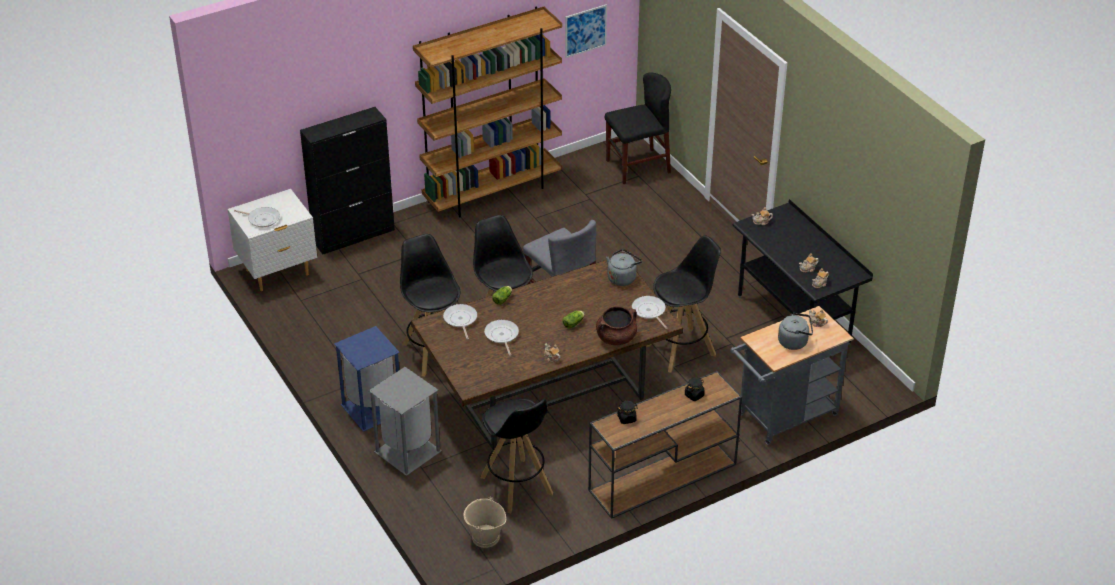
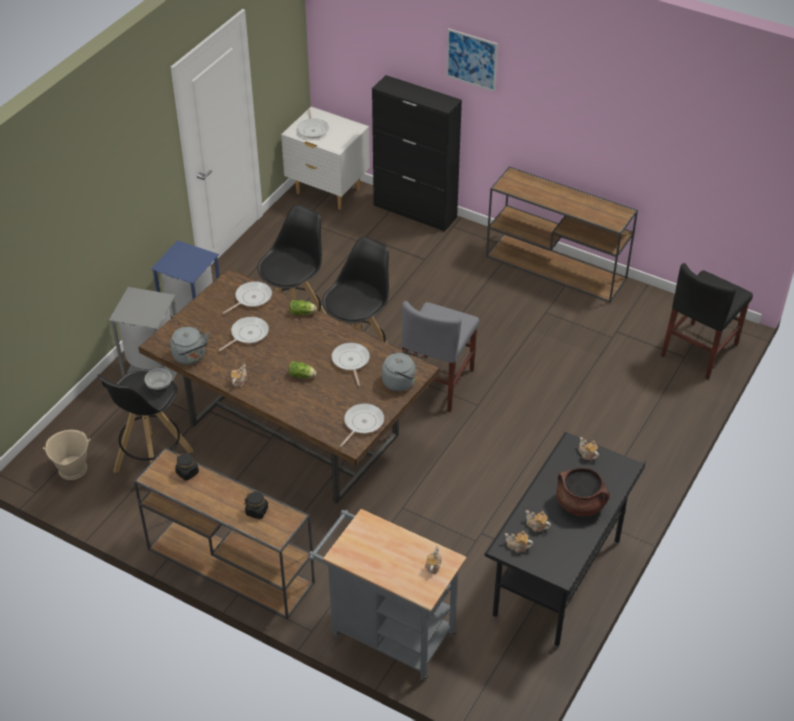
camera: 60 degrees right, 5 degrees up
brown bookcase [413,6,562,218] -> brown console table [486,166,638,303]
picture [565,4,607,58] -> picture moved to [446,28,498,92]
brown cooking pot [596,307,637,345] -> brown cooking pot moved to [556,468,610,516]
black chair [605,72,671,184] -> black chair turned 90 degrees clockwise [661,263,753,379]
black stool [647,235,721,373] -> none
grey kettle [778,313,813,350] -> grey kettle moved to [170,327,209,365]
none -> bowl [145,368,172,392]
none -> frying pan [331,343,370,386]

